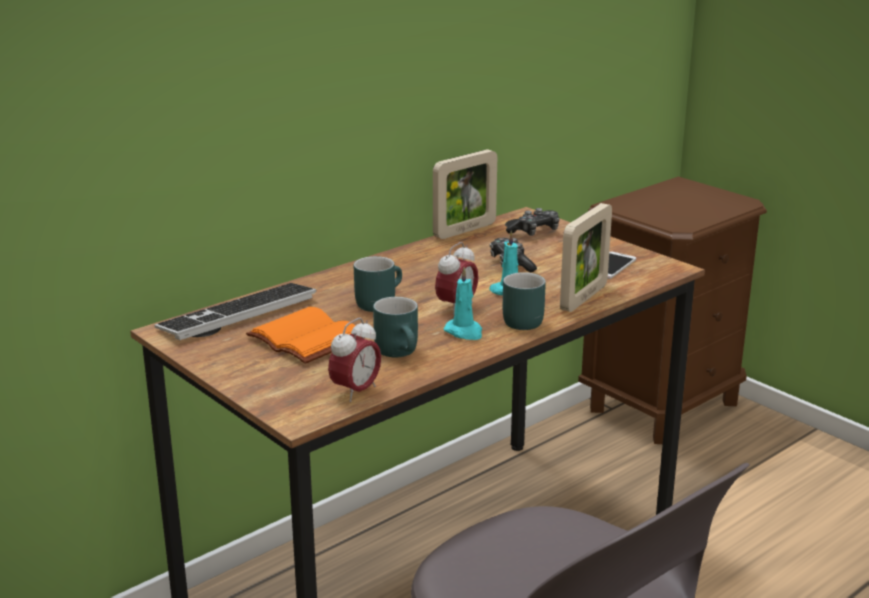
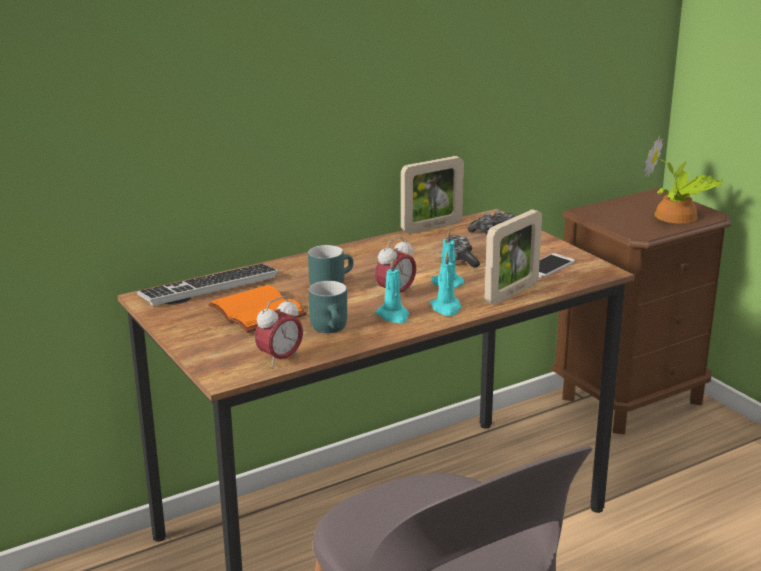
camera: 10 degrees right, 0 degrees up
turquoise mug [503,272,546,330] -> turquoise candle [430,252,461,316]
none -> potted plant [644,135,723,224]

